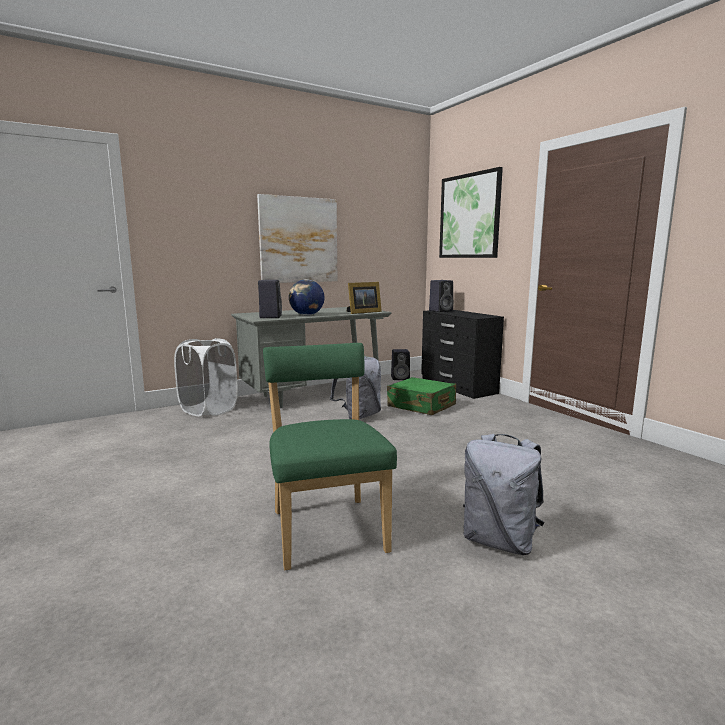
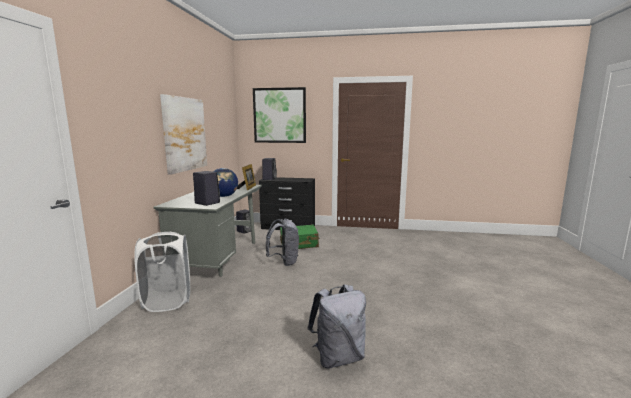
camera: 50 degrees left, 0 degrees up
green chair [263,343,397,570] -> none
grey backpack [463,434,545,555] -> grey backpack moved to [307,284,366,369]

